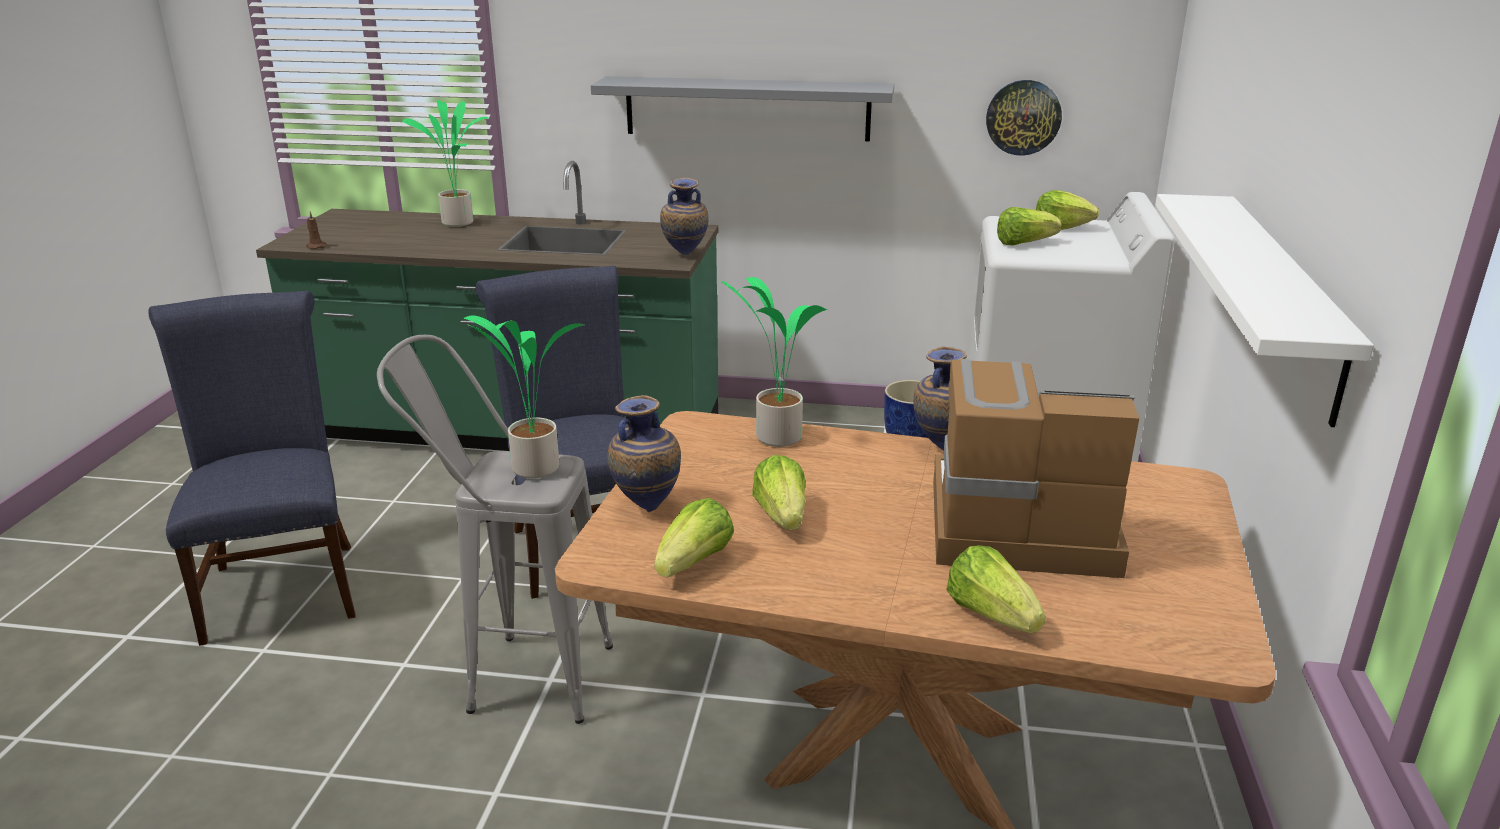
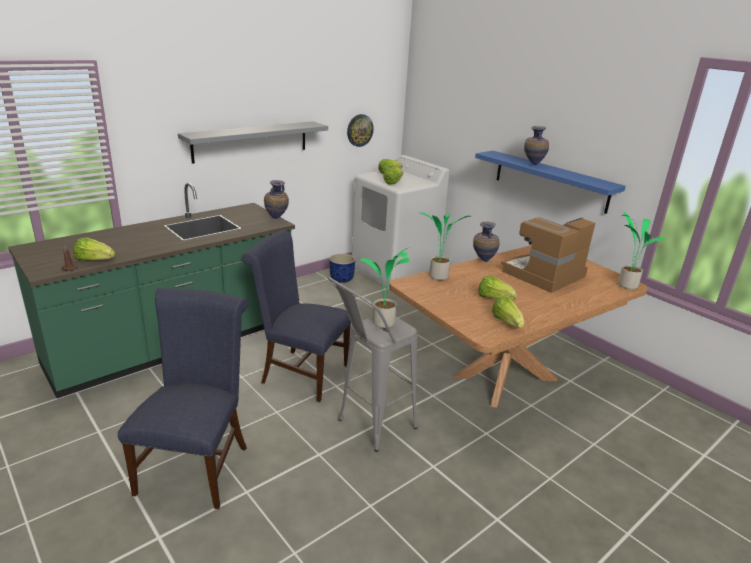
camera: 50 degrees left, 0 degrees up
blue chair [148,291,356,646] -> blue chair turned 75 degrees clockwise [118,288,248,509]
potted plant [403,100,489,227] -> potted plant moved to [618,212,666,289]
vase [607,395,681,512] -> vase moved to [524,126,549,166]
lettuce [946,545,1046,633] -> lettuce moved to [73,237,115,261]
white shelf [1155,194,1374,427] -> blue shelf [475,151,626,214]

